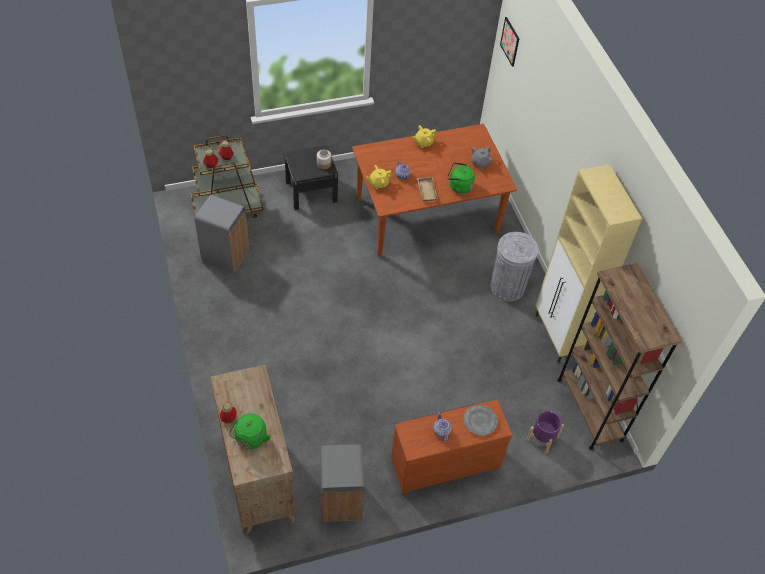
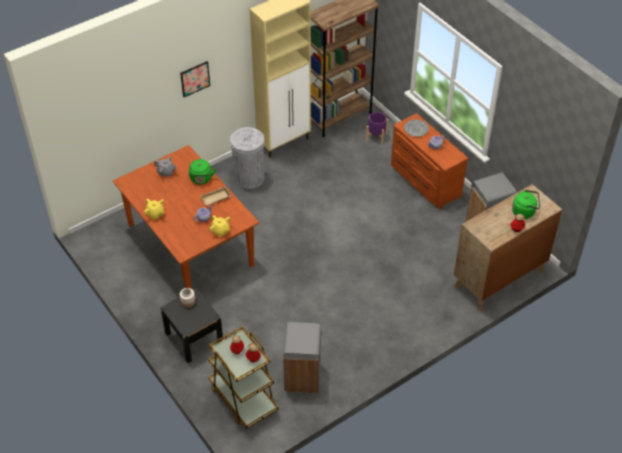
camera: 105 degrees left, 5 degrees down
picture [500,17,519,67] -> picture moved to [180,61,210,97]

